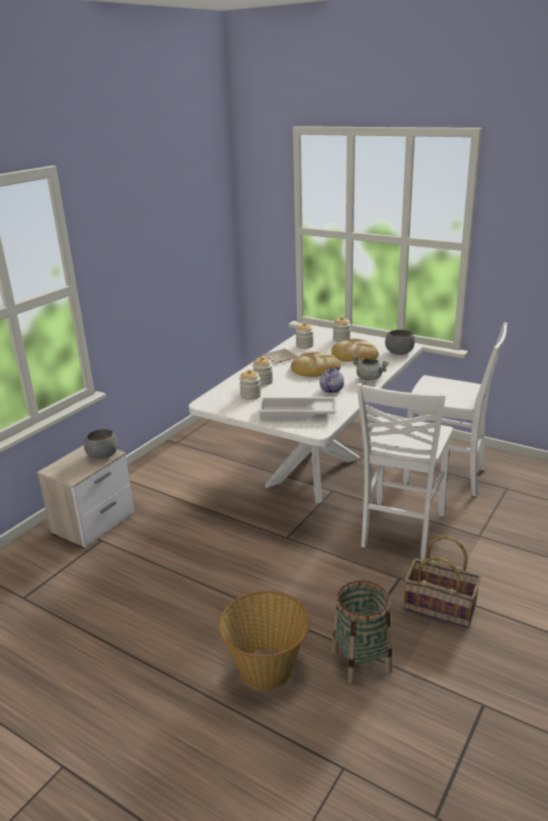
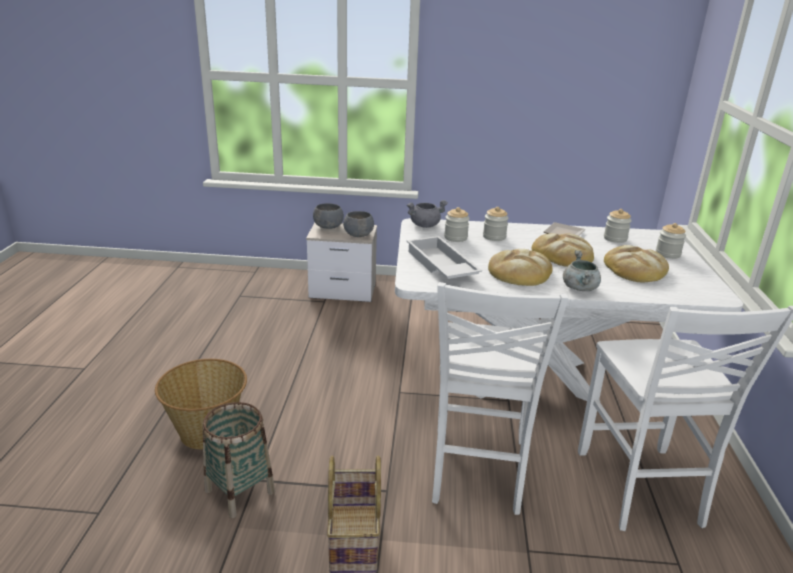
camera: 60 degrees right, 0 degrees up
teapot [320,366,344,393] -> bread [488,249,552,286]
white chair [357,383,453,560] -> white chair turned 75 degrees counterclockwise [432,282,568,515]
grey bowl [385,330,415,355] -> grey bowl moved to [313,203,344,229]
none -> grey cooking pot [407,200,448,228]

